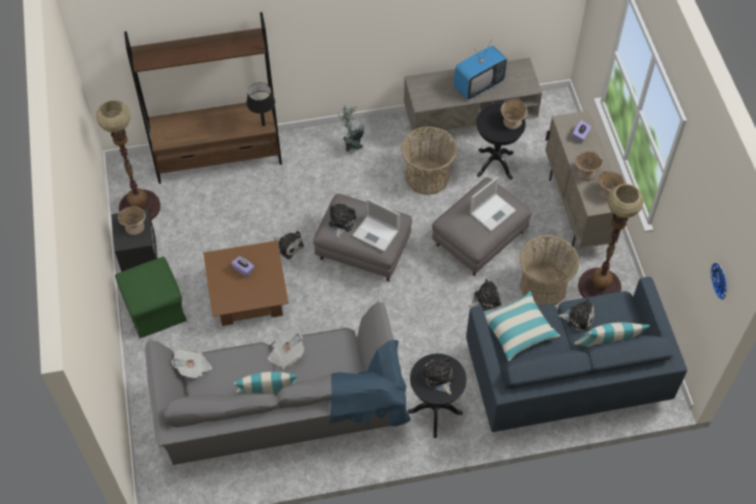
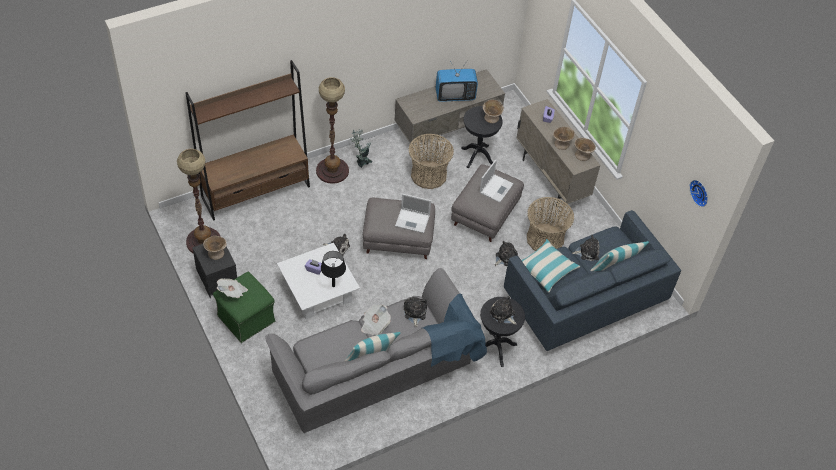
camera: 20 degrees left, 5 degrees down
newspaper [171,348,212,379] -> newspaper moved to [217,278,248,298]
brown coffee table [203,241,289,326] -> white coffee table [277,243,360,319]
black table lamp [246,82,275,126] -> black table lamp moved to [321,251,346,287]
plush toy [329,203,356,239] -> plush toy moved to [404,297,427,327]
television [454,39,507,100] -> television turned 45 degrees clockwise [436,60,478,102]
floor lamp [578,184,644,298] -> floor lamp moved to [316,77,349,184]

